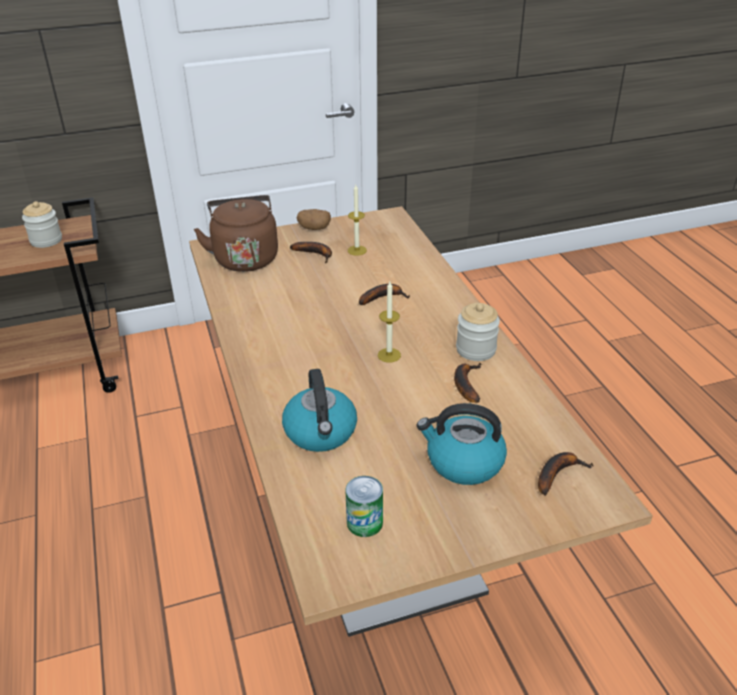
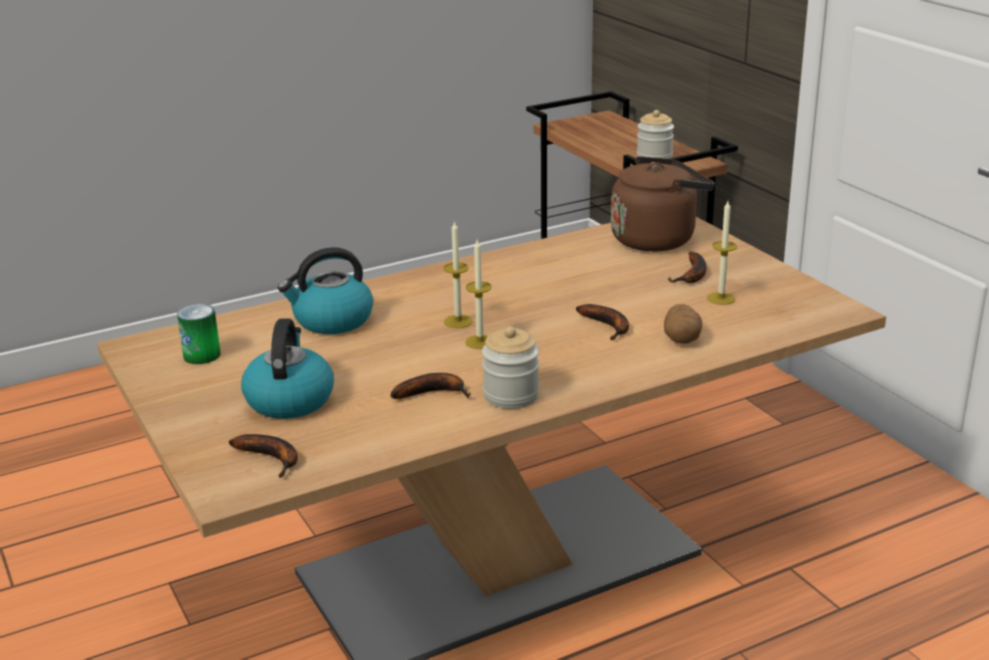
camera: 80 degrees right, 10 degrees down
potato [297,209,331,230] -> potato moved to [664,304,702,344]
none -> candle [444,220,473,328]

